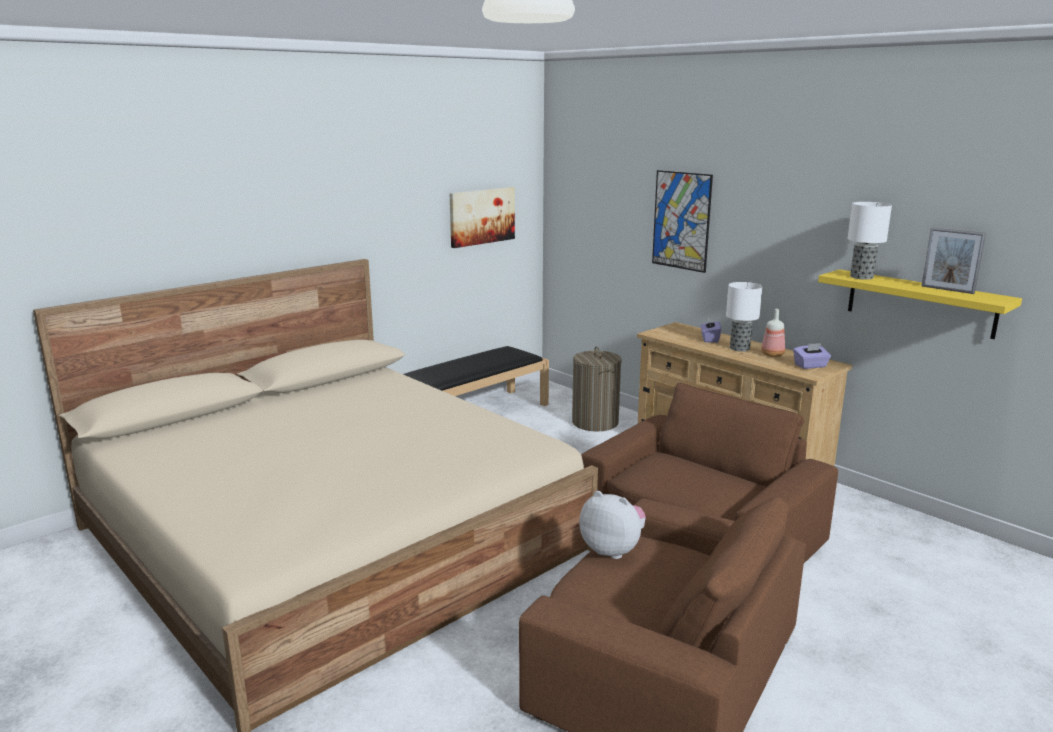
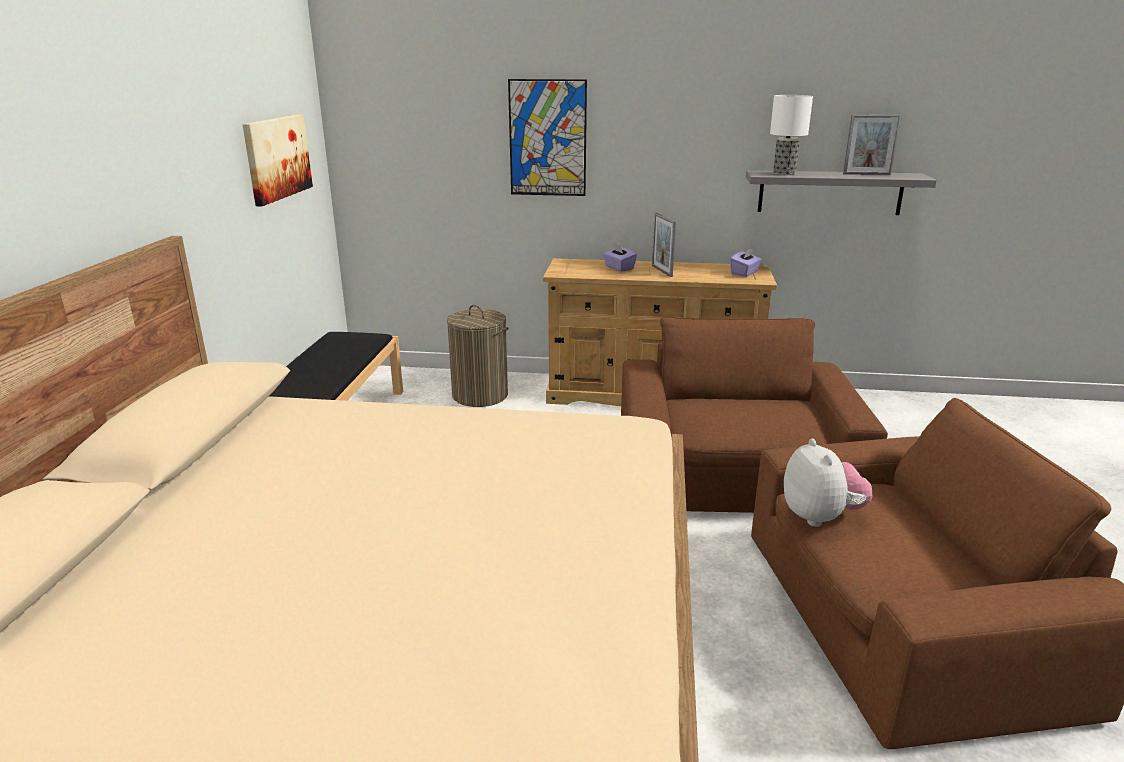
camera: 40 degrees left, 5 degrees up
plush toy [580,491,646,559] -> plush toy turned 90 degrees clockwise [784,439,872,527]
table lamp [726,282,762,352] -> picture frame [652,213,676,277]
bottle [761,309,785,357] -> none
yellow shelf [818,269,1022,339] -> grey shelf [746,170,937,215]

